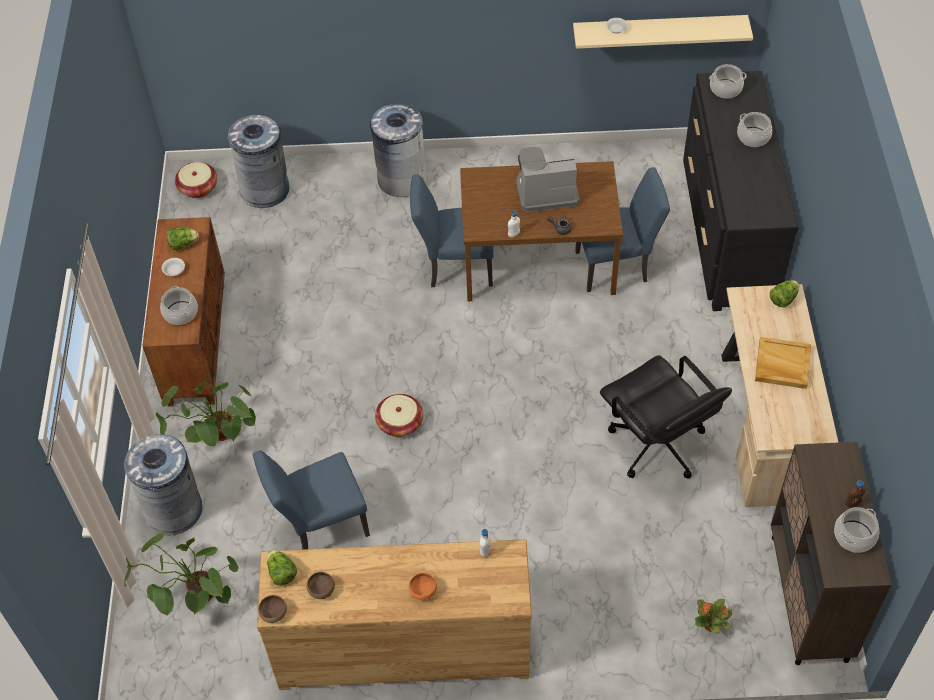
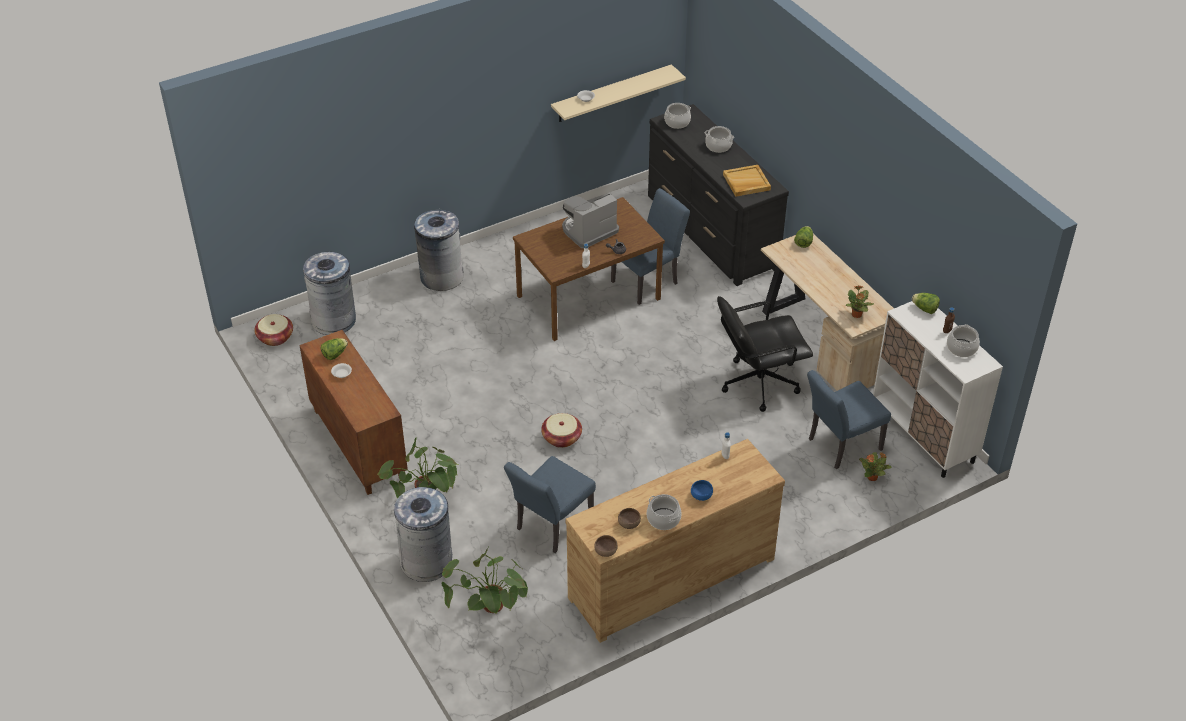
camera: 30 degrees left, 10 degrees down
cooking pot [160,286,198,325] -> cooking pot moved to [647,494,682,530]
lettuce [267,549,297,586] -> lettuce moved to [912,293,940,314]
orange bowl [409,573,437,600] -> blue bowl [691,480,713,501]
blue chair [410,174,494,287] -> blue chair moved to [807,370,891,469]
black office chair [600,355,732,479] -> black office chair turned 135 degrees clockwise [717,296,813,412]
beige tray [755,337,811,389] -> beige tray moved to [723,165,771,197]
brown cabinet [771,442,892,665] -> white cabinet [873,301,1003,478]
none -> potted plant [846,285,874,318]

